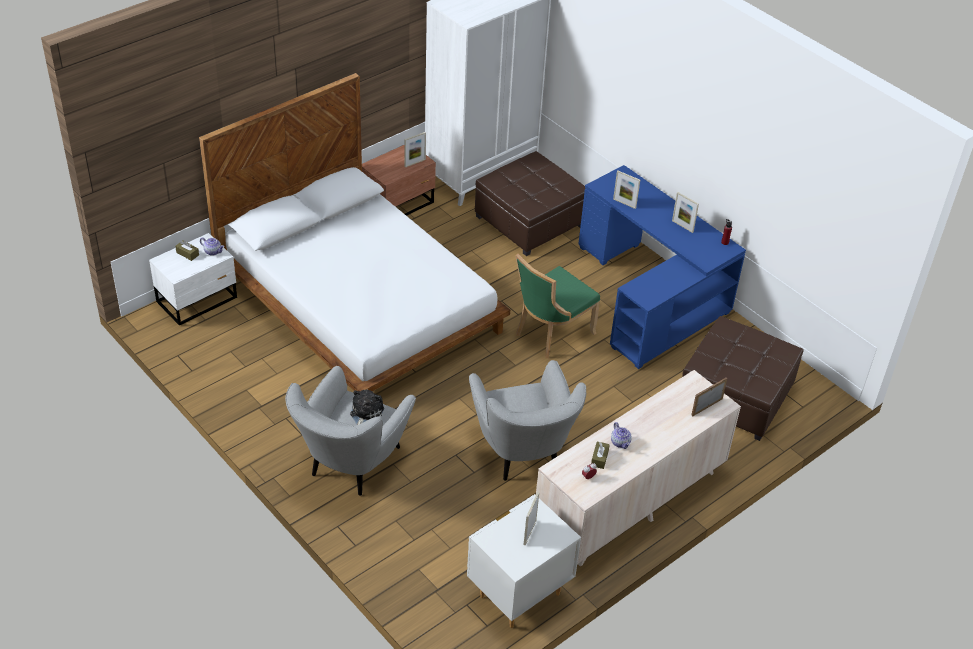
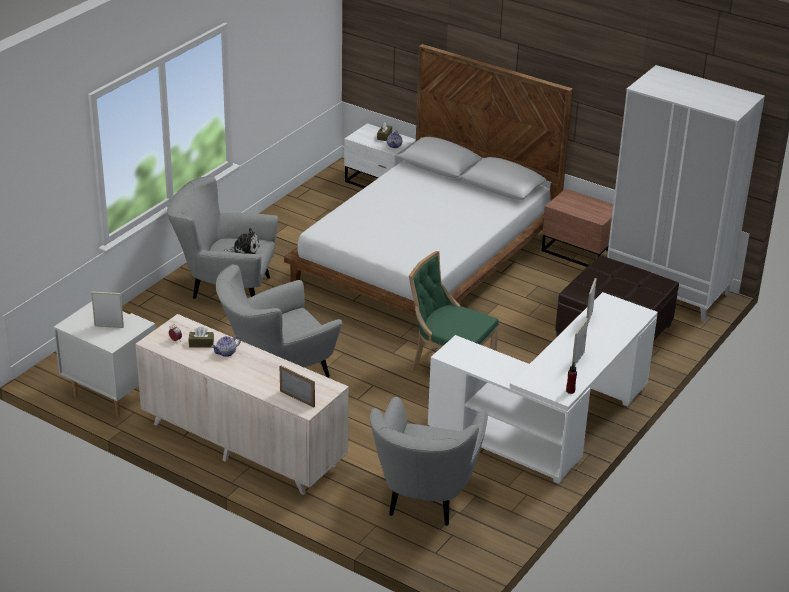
camera: 75 degrees right, 10 degrees down
picture frame [404,132,426,167] -> none
blue desk [578,165,746,369] -> white desk [428,292,658,484]
brown ottoman [682,316,804,441] -> grey armchair [370,397,488,526]

